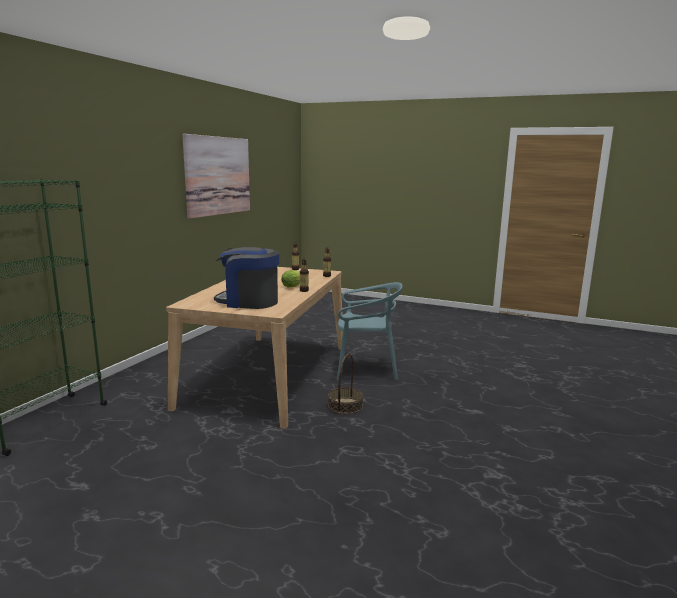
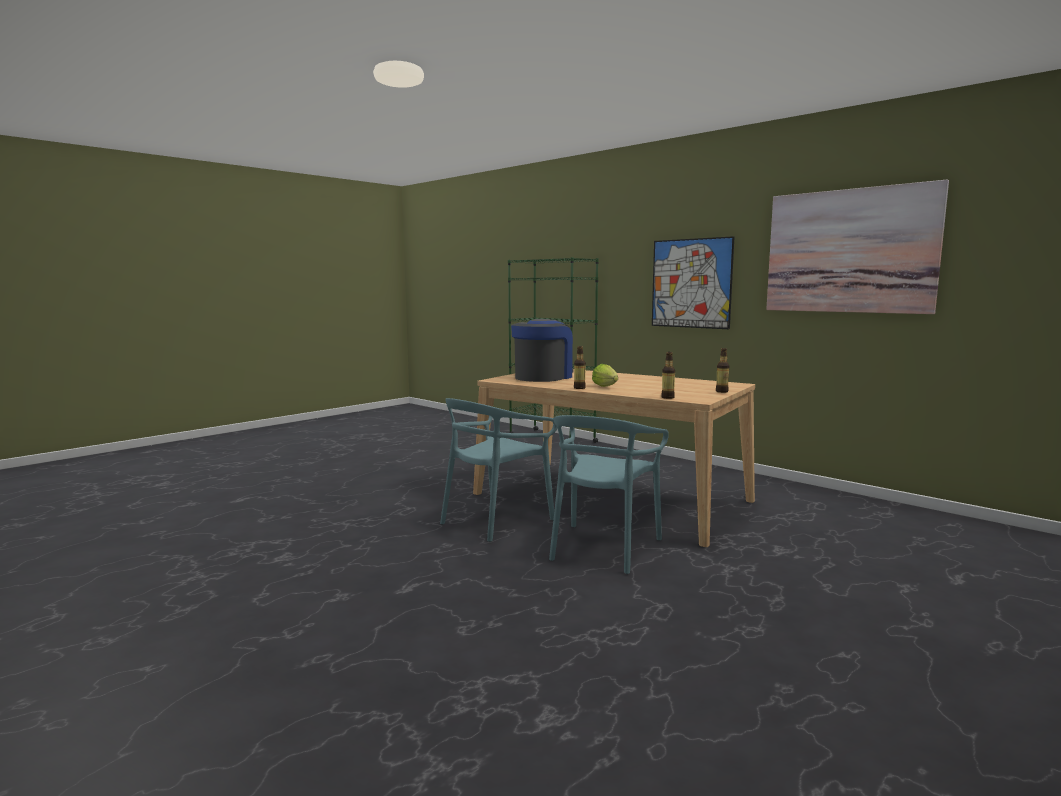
camera: 110 degrees right, 5 degrees down
basket [328,354,363,414] -> turquoise chair [440,398,557,542]
none -> picture [652,236,735,329]

